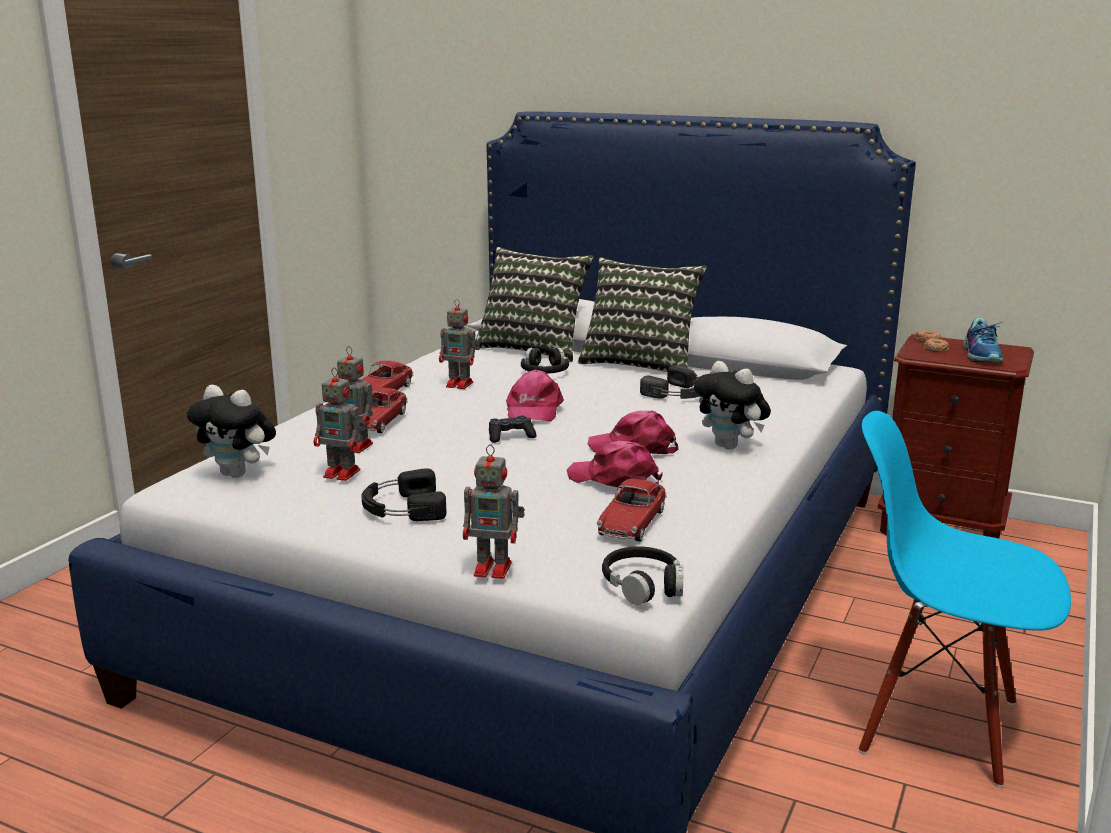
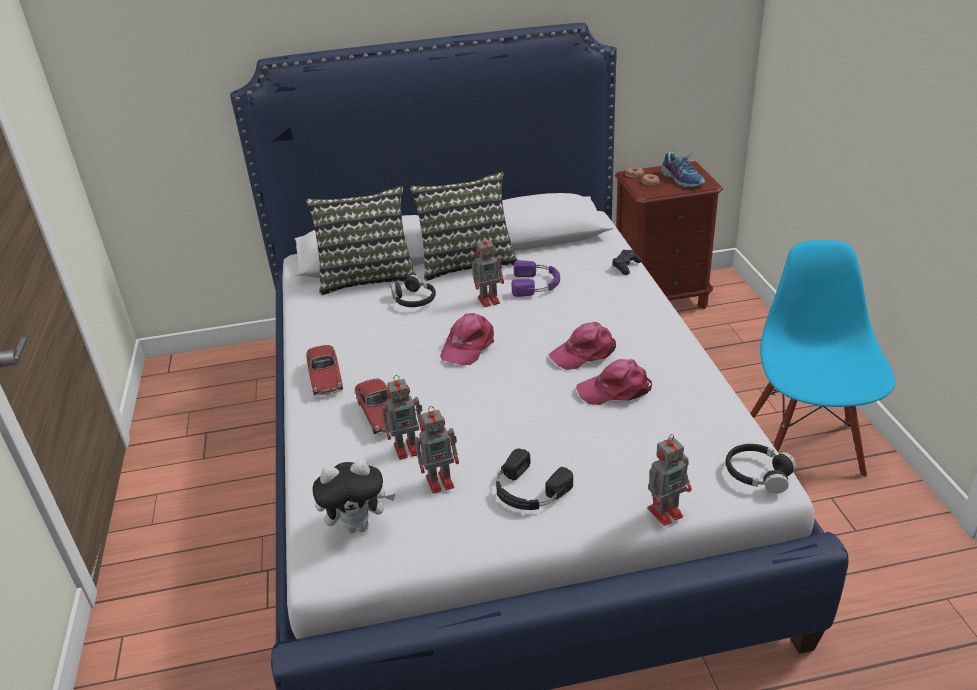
camera: 35 degrees left, 15 degrees up
toy robot [439,299,480,389] -> toy robot moved to [472,235,504,307]
black game controller [489,416,536,443] -> black game controller moved to [612,250,642,275]
pink cap [506,369,564,422] -> pink cap turned 60 degrees clockwise [440,313,494,365]
toy car [597,479,667,542] -> none
black headphones [640,366,700,399] -> purple headphones [511,260,560,297]
plush toy [694,361,771,450] -> none
blue chair [859,411,1071,787] -> blue chair turned 105 degrees clockwise [750,240,895,478]

